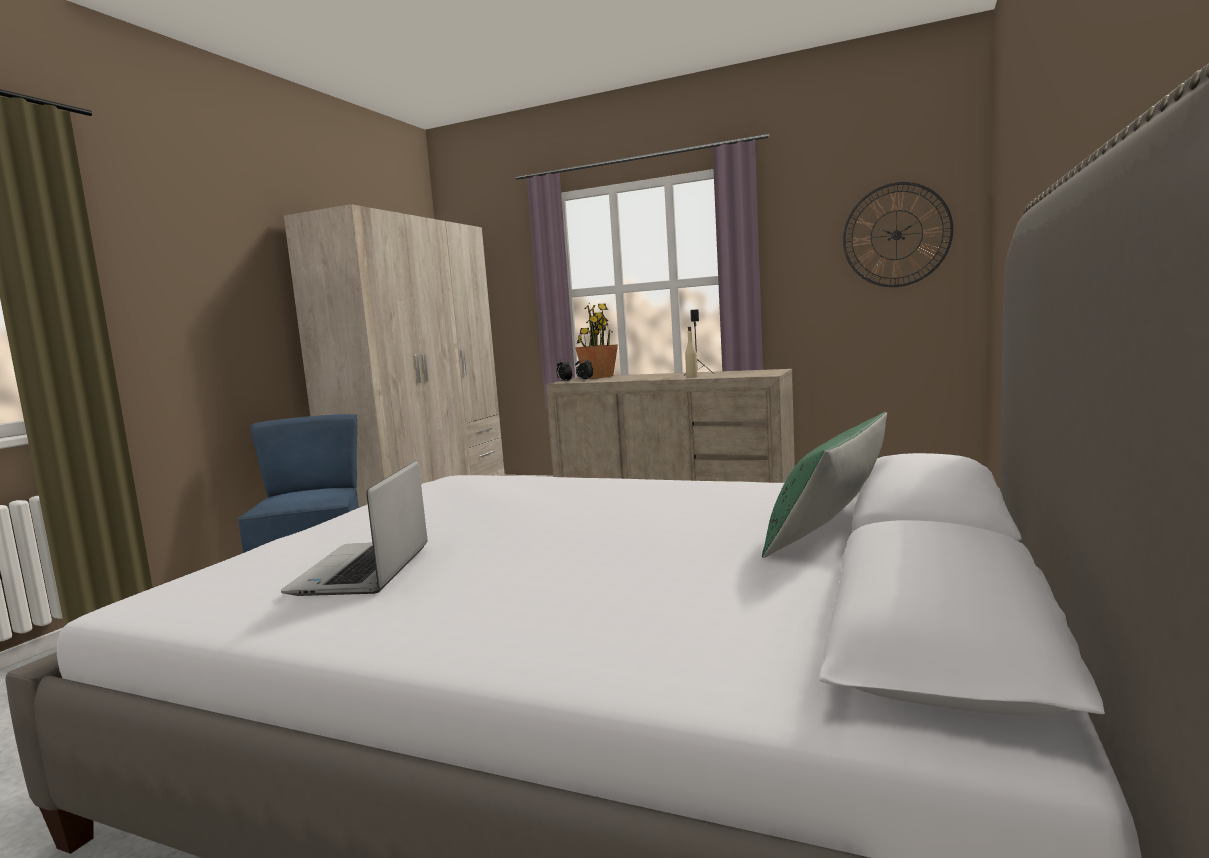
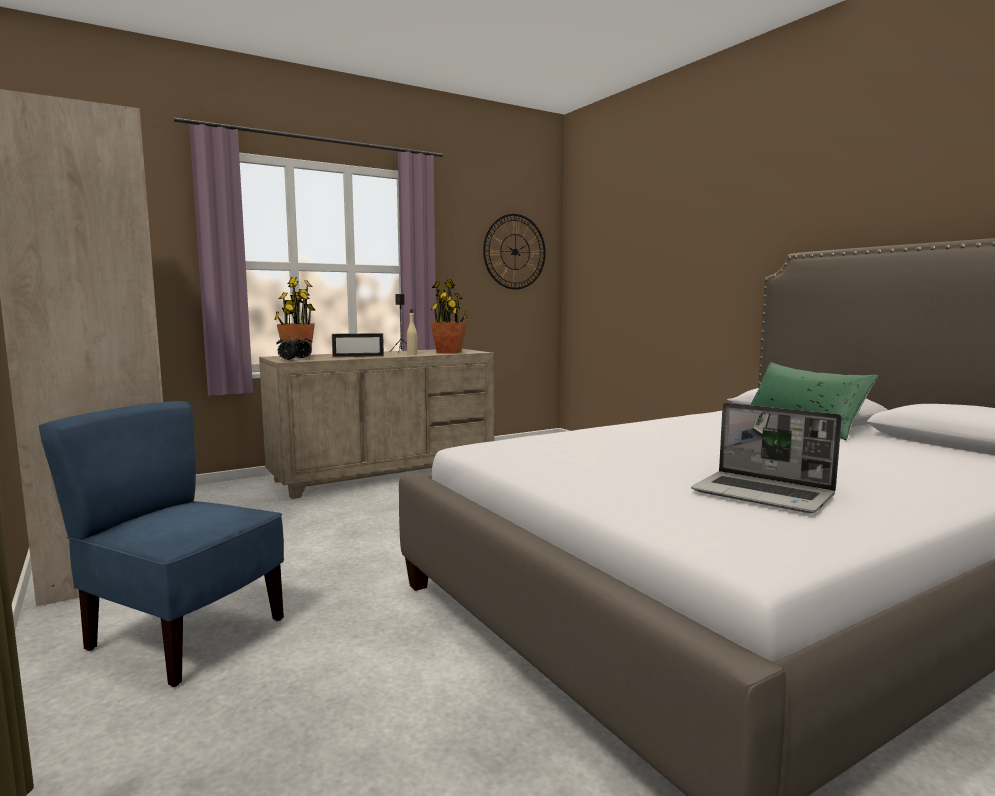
camera: 55 degrees left, 0 degrees up
none -> picture frame [332,333,384,357]
none -> potted plant [430,279,467,354]

